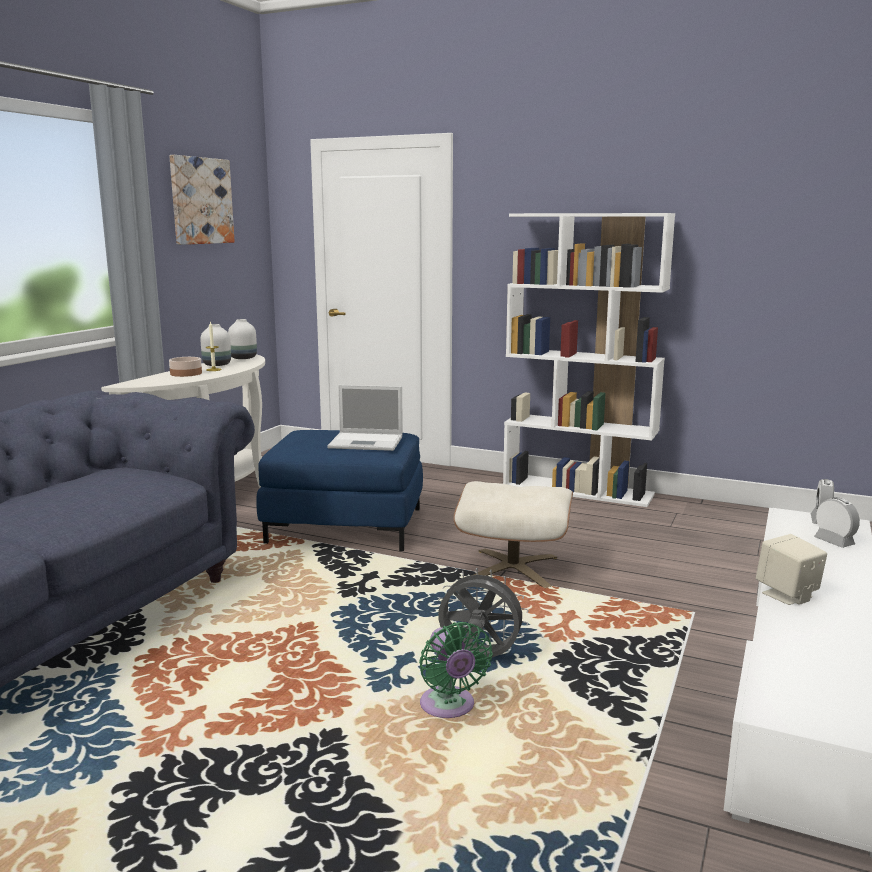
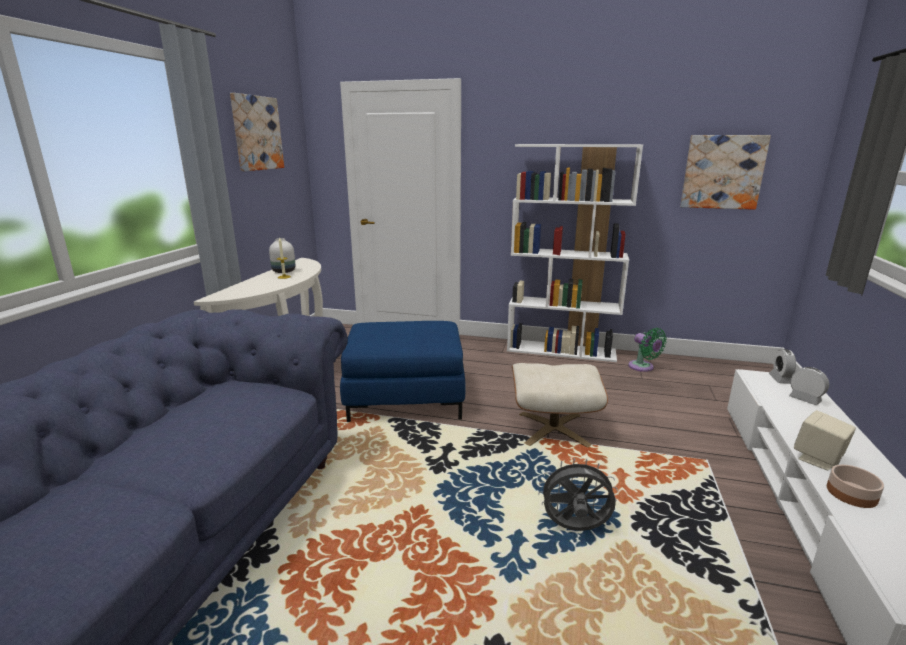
camera: 10 degrees left, 5 degrees up
bowl [169,357,202,377] -> bowl moved to [827,464,884,508]
white vase [228,319,257,359] -> none
laptop [327,385,403,451] -> none
green fan [419,622,493,718] -> green fan moved to [628,328,667,372]
none -> picture [680,135,771,210]

